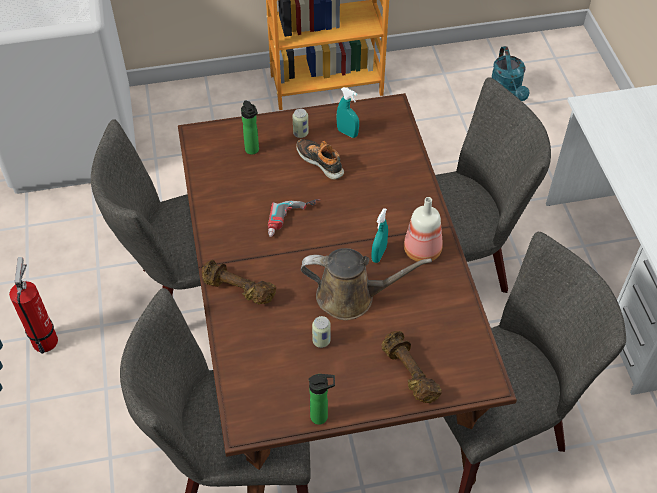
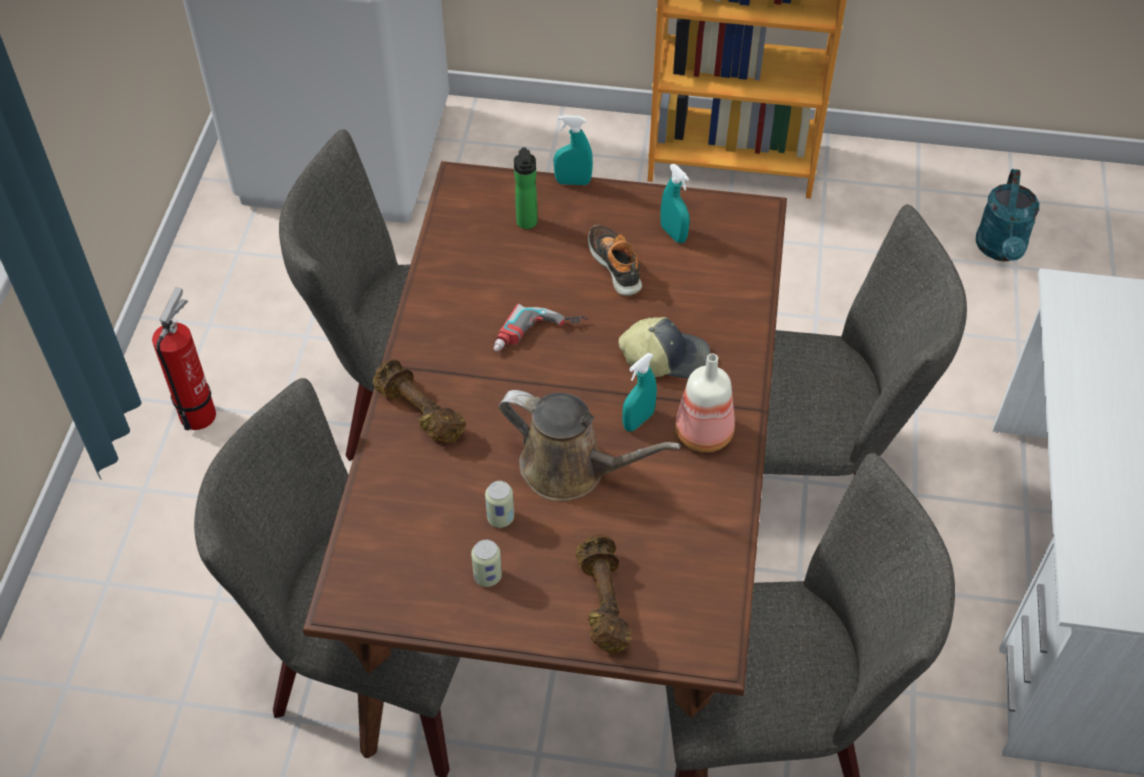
camera: 20 degrees right, 0 degrees up
can [293,109,308,138] -> can moved to [471,540,502,587]
bottle [308,374,335,425] -> none
none -> turquoise spray bottle [554,115,593,185]
none -> cap [619,317,710,378]

